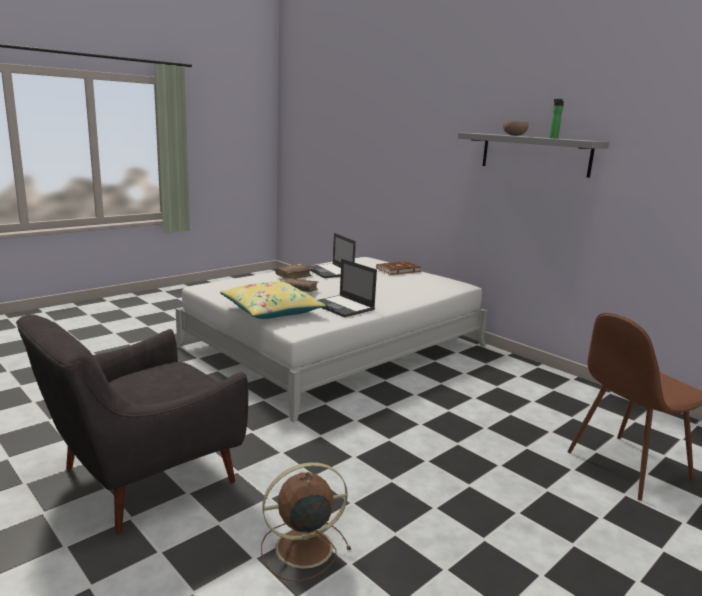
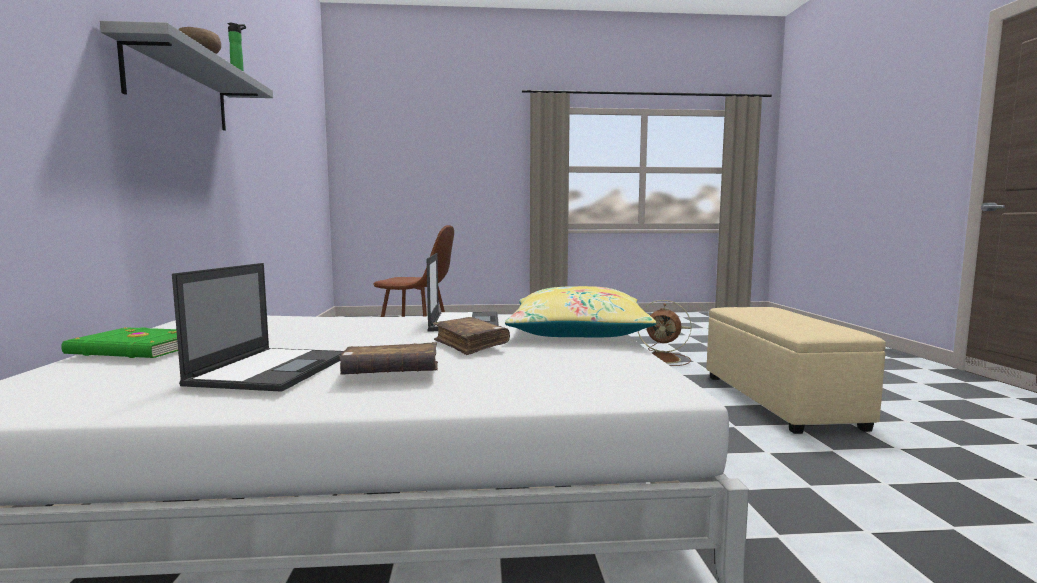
camera: 140 degrees left, 10 degrees down
grey armchair [16,314,248,534] -> beige ottoman [706,307,886,434]
brown book [376,261,421,275] -> green book [61,327,178,358]

